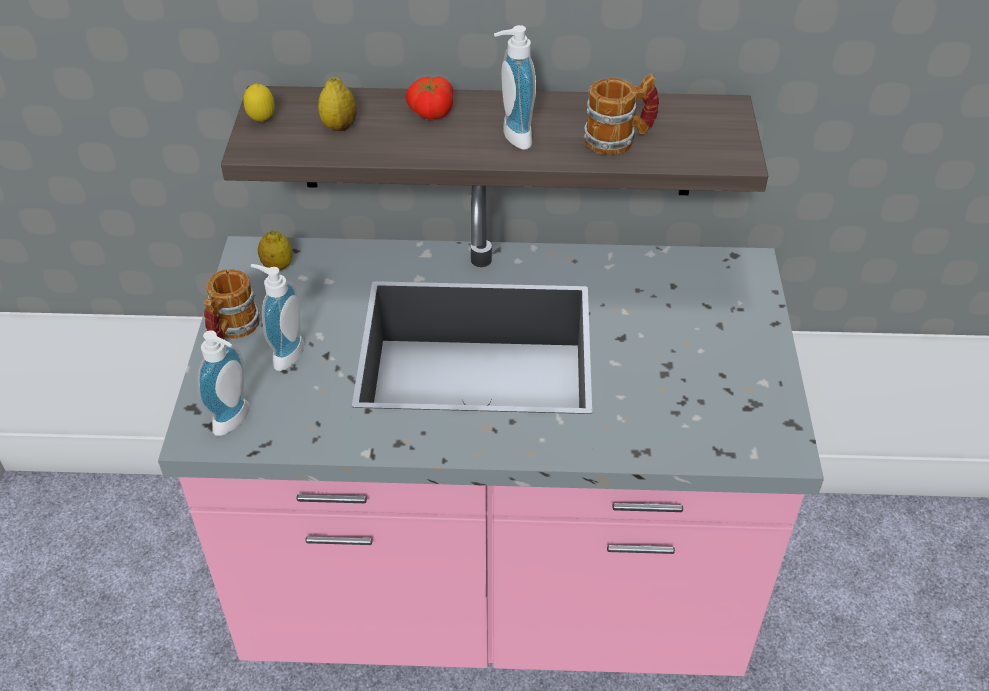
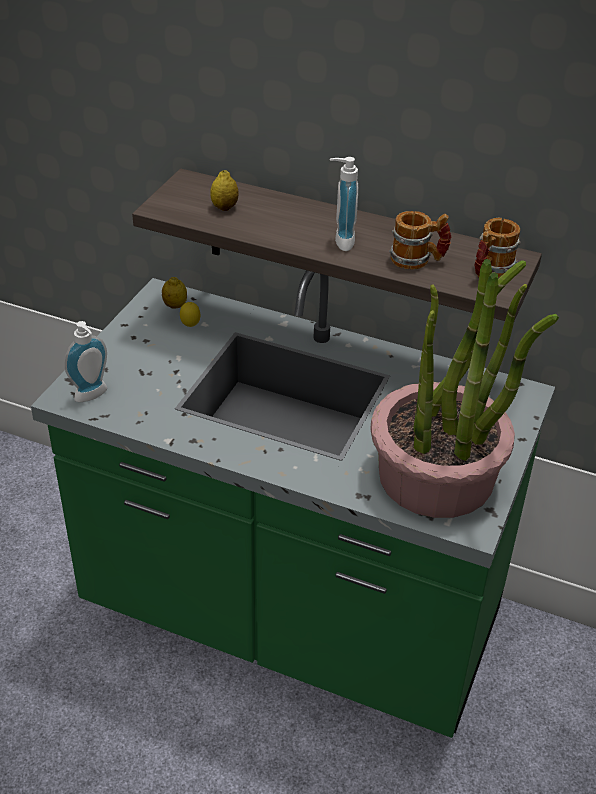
camera: 20 degrees right, 5 degrees down
pink counter [158,186,824,676] -> green counter [31,270,555,738]
mug [204,269,261,340] -> mug moved to [475,218,521,277]
lemon [243,84,274,122] -> lemon moved to [180,302,200,327]
soap dispenser [250,264,305,371] -> none
tomato [406,76,453,119] -> none
none -> potted plant [371,259,559,518]

